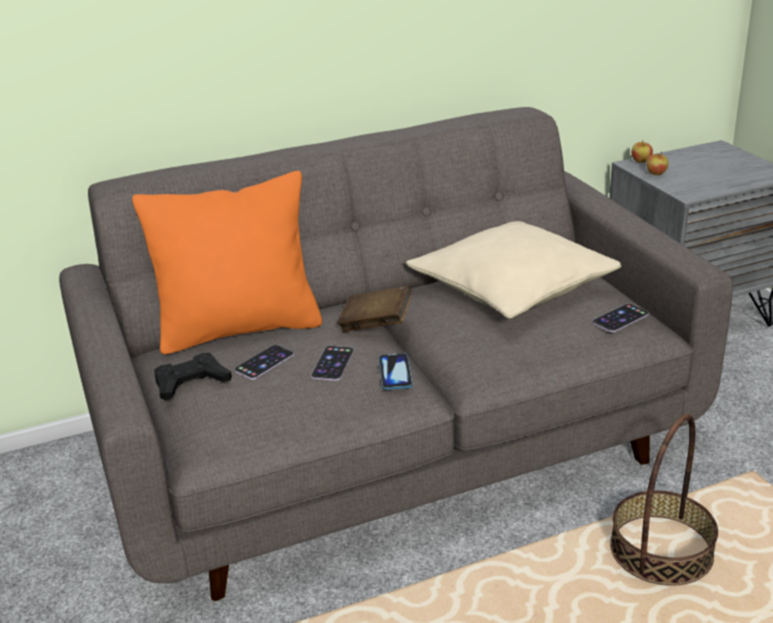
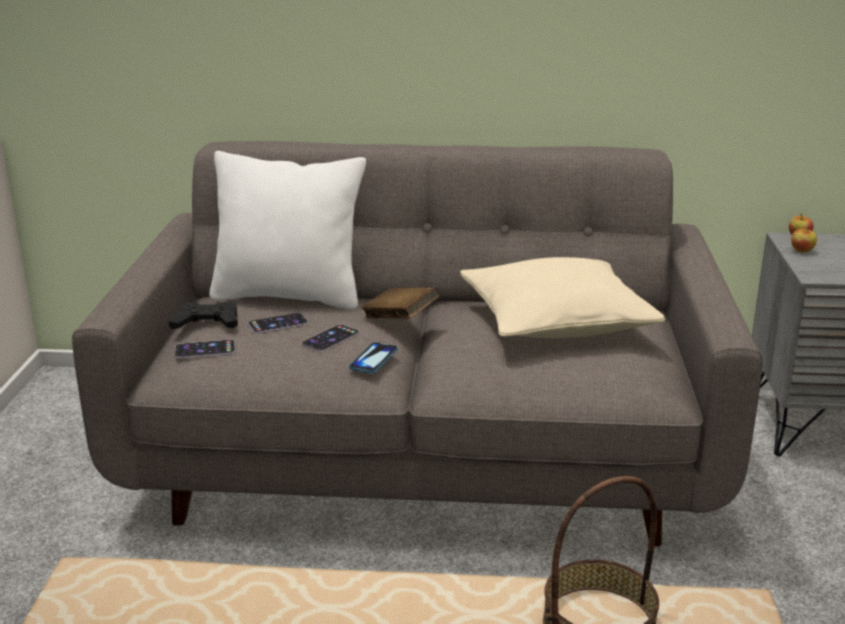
camera: 25 degrees right, 5 degrees down
orange pillow [132,171,322,354] -> white pillow [209,151,366,310]
phone [592,303,649,332] -> phone moved to [174,339,235,358]

